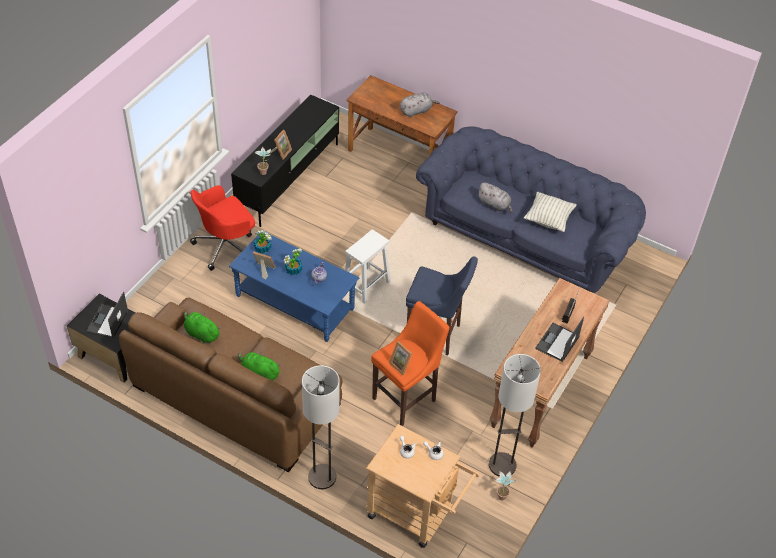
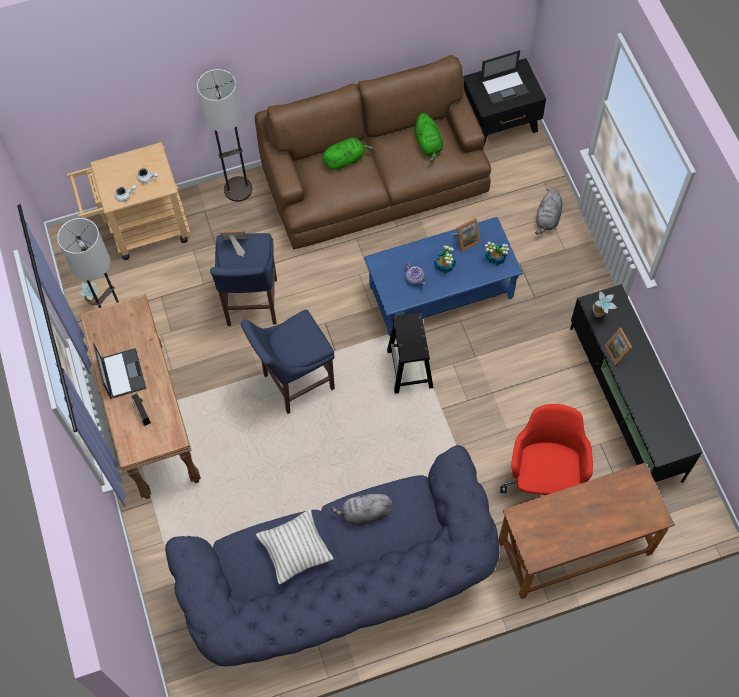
camera: 135 degrees right, 15 degrees up
laptop [86,292,128,339] -> laptop turned 105 degrees clockwise [480,50,529,105]
green plush toy [184,311,221,344] -> green plush toy turned 90 degrees clockwise [414,113,443,162]
red office chair [190,185,255,271] -> red office chair moved to [500,404,593,496]
white stool [345,229,391,304] -> black stool [387,312,433,394]
orange stool [371,301,449,426] -> blue stool [210,233,277,326]
grey plush toy [400,93,440,117] -> grey plush toy moved to [535,188,562,235]

